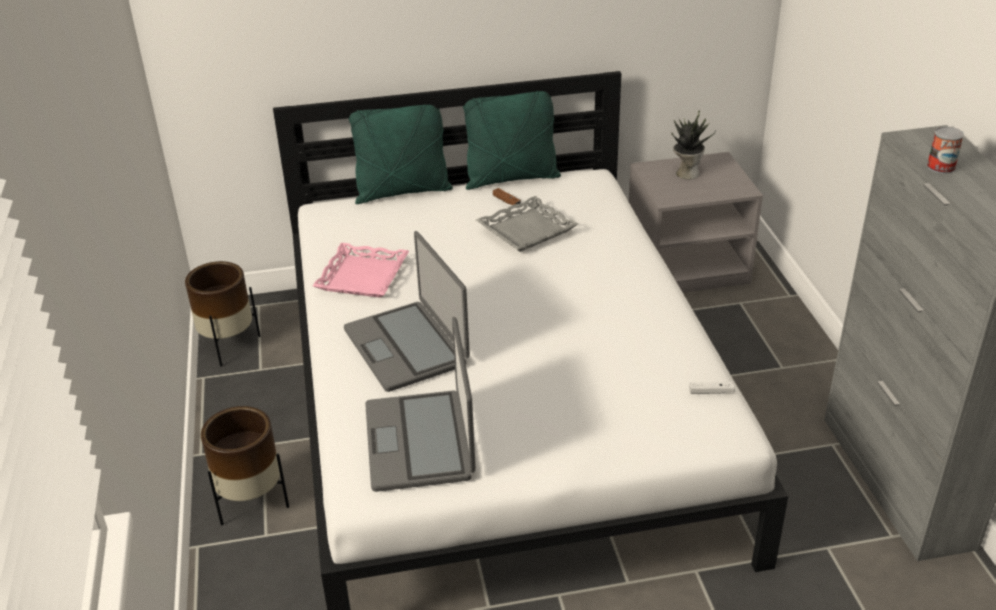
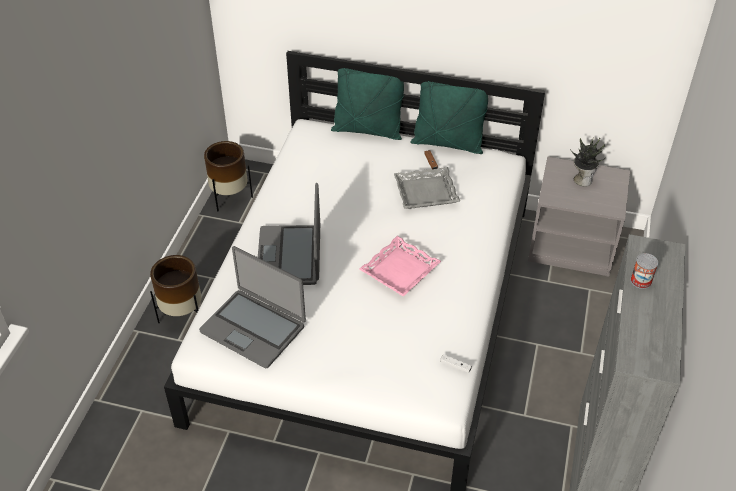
camera: 25 degrees right, 10 degrees up
pink tray [313,243,409,298] -> pink tray moved to [359,236,441,297]
laptop [365,317,476,492] -> laptop turned 75 degrees counterclockwise [199,246,306,368]

